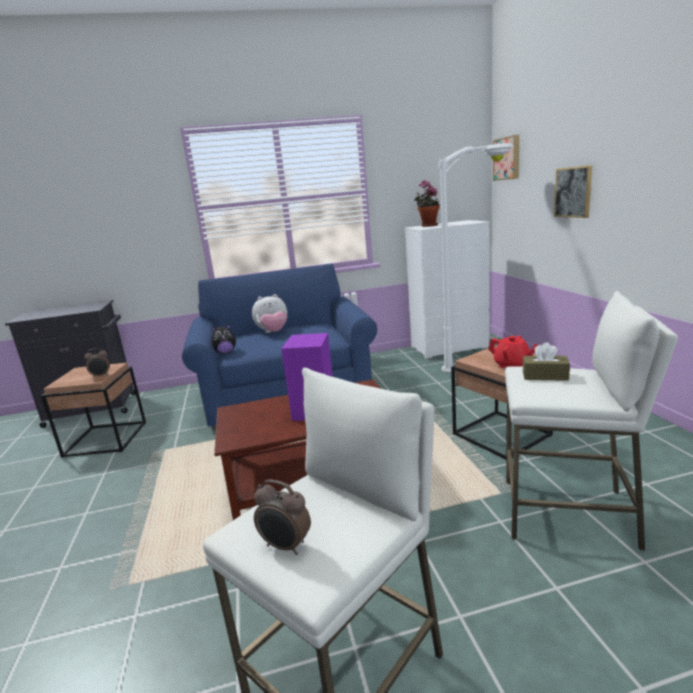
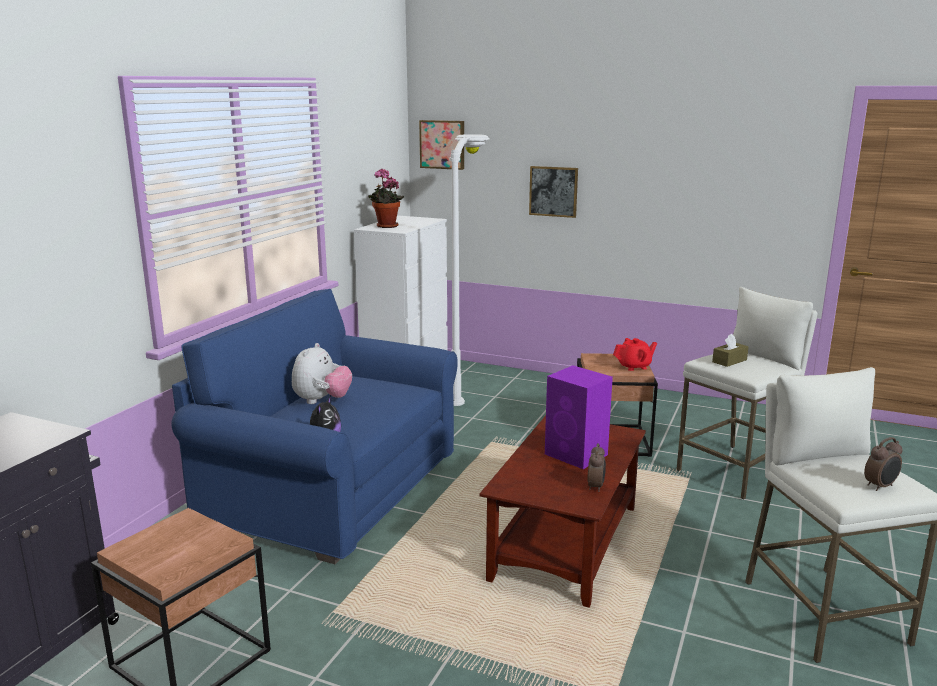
camera: 55 degrees left, 0 degrees up
alarm clock [84,348,110,378] -> alarm clock moved to [588,443,606,492]

